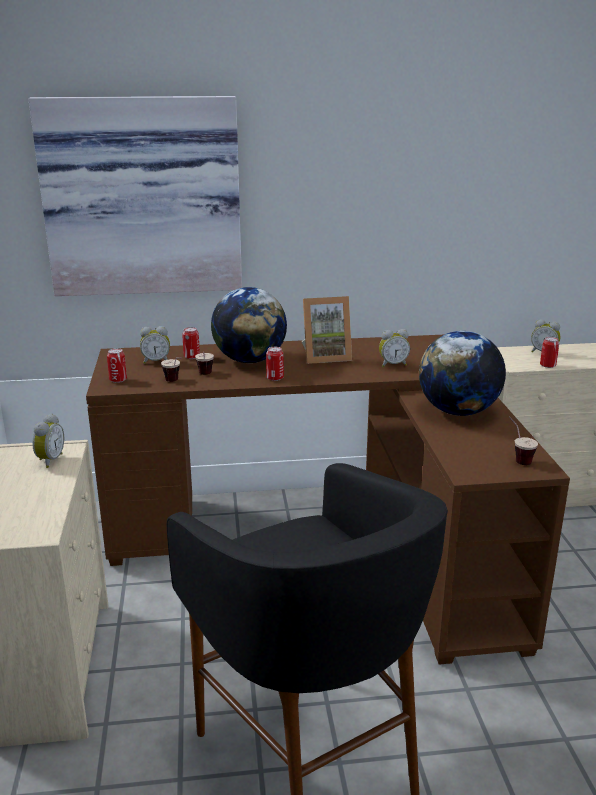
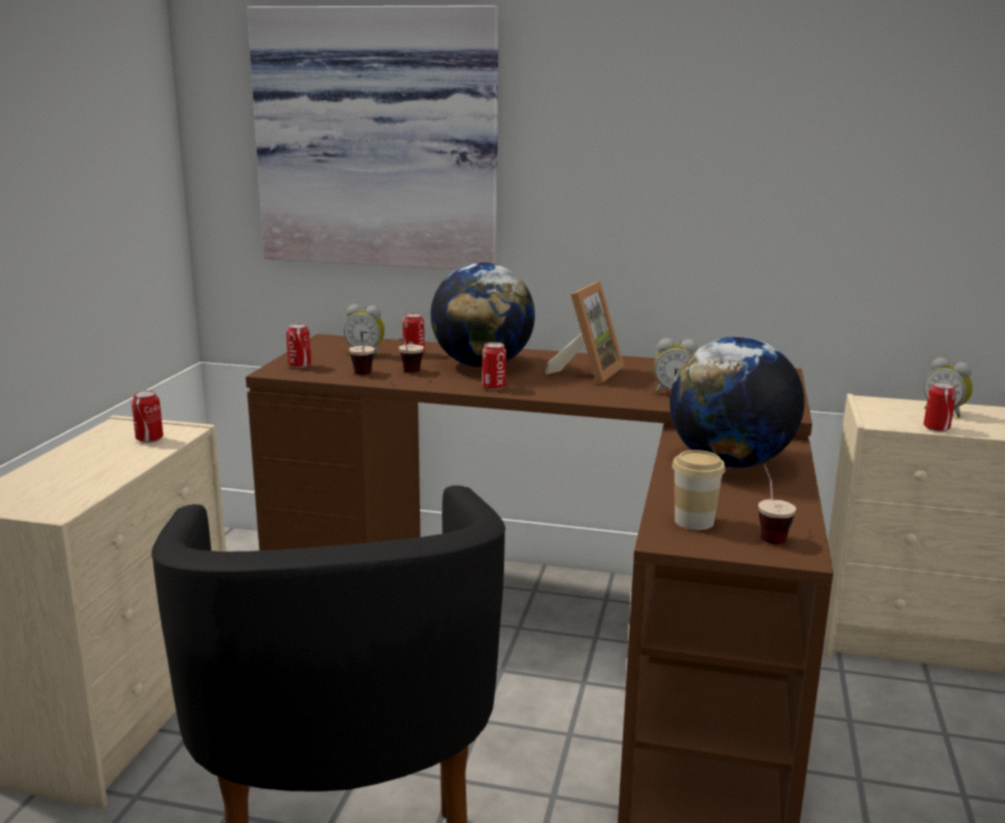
camera: 20 degrees right, 5 degrees down
alarm clock [32,413,64,468] -> can [131,390,163,443]
picture frame [302,296,352,364] -> picture frame turned 75 degrees counterclockwise [545,281,624,384]
none -> cup [672,450,726,530]

